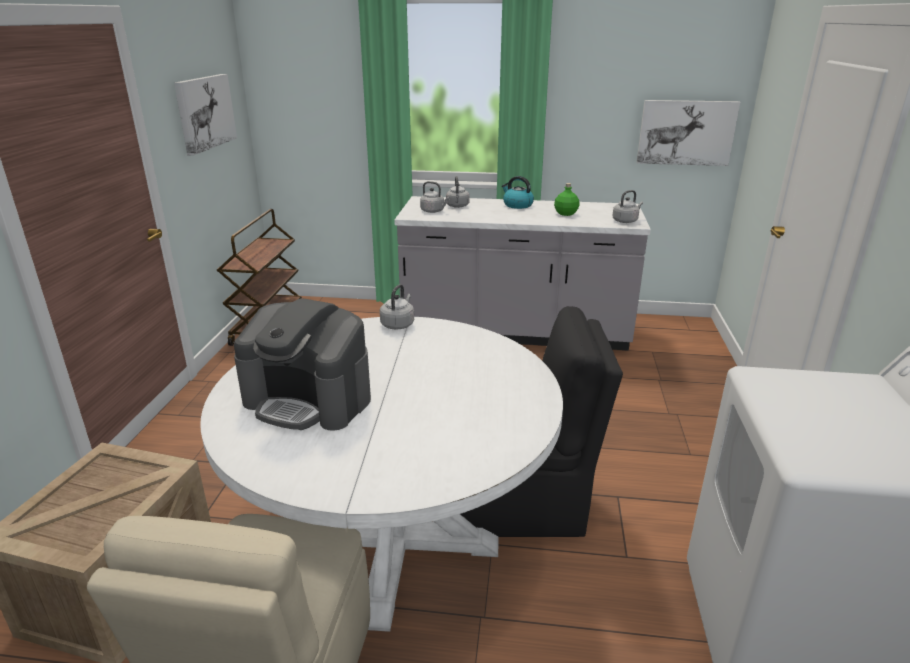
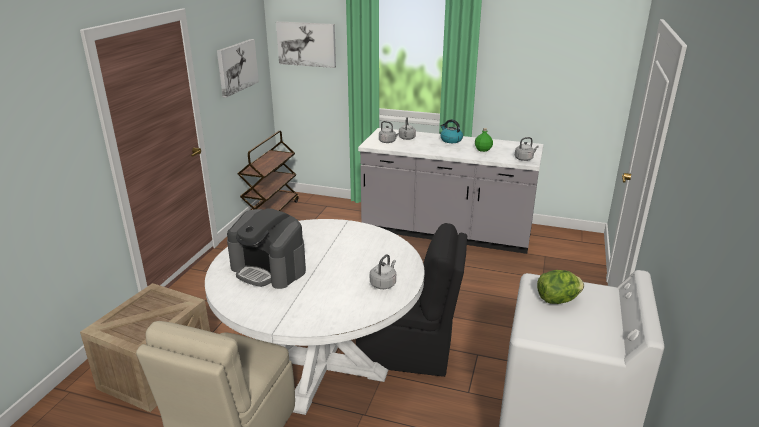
camera: 10 degrees right, 0 degrees up
grey kettle [380,284,414,330] -> grey kettle moved to [370,254,396,289]
picture [637,100,740,166] -> picture moved to [276,21,336,68]
none -> lettuce [537,270,584,304]

